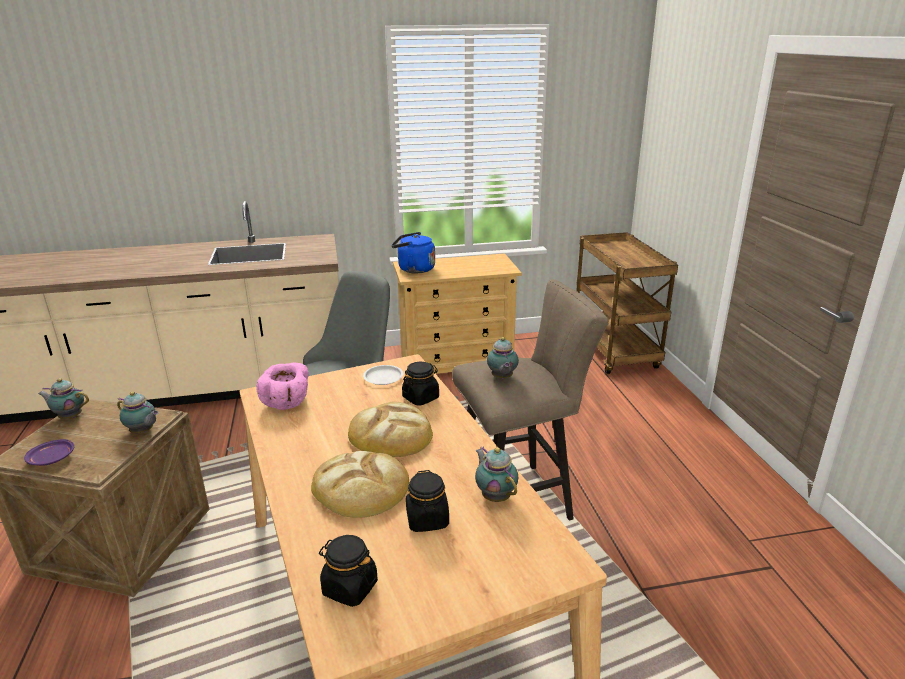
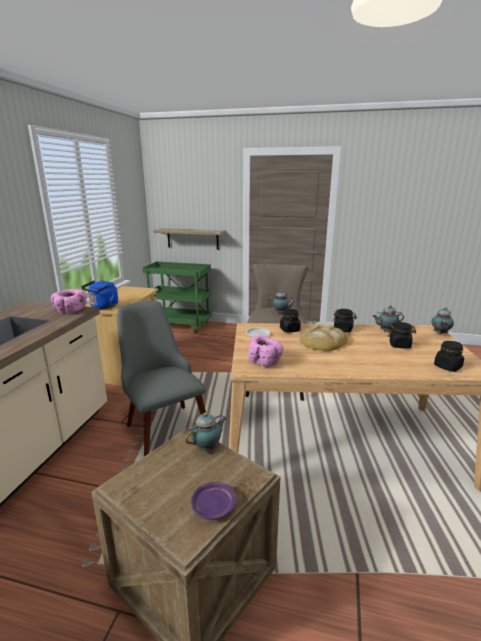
camera: 65 degrees left, 5 degrees down
teapot [38,378,89,419] -> teapot moved to [432,307,454,335]
bread [311,451,409,517] -> none
brown cart [576,232,678,374] -> green cart [143,262,212,333]
none -> pink bowl [51,289,87,314]
none -> shelf [153,228,225,250]
none -> black jar [333,309,357,333]

